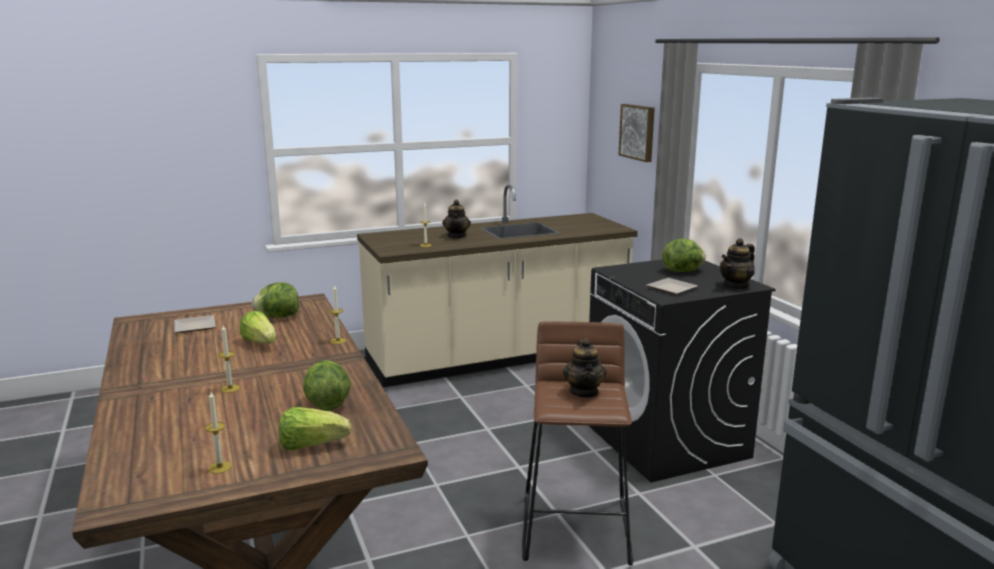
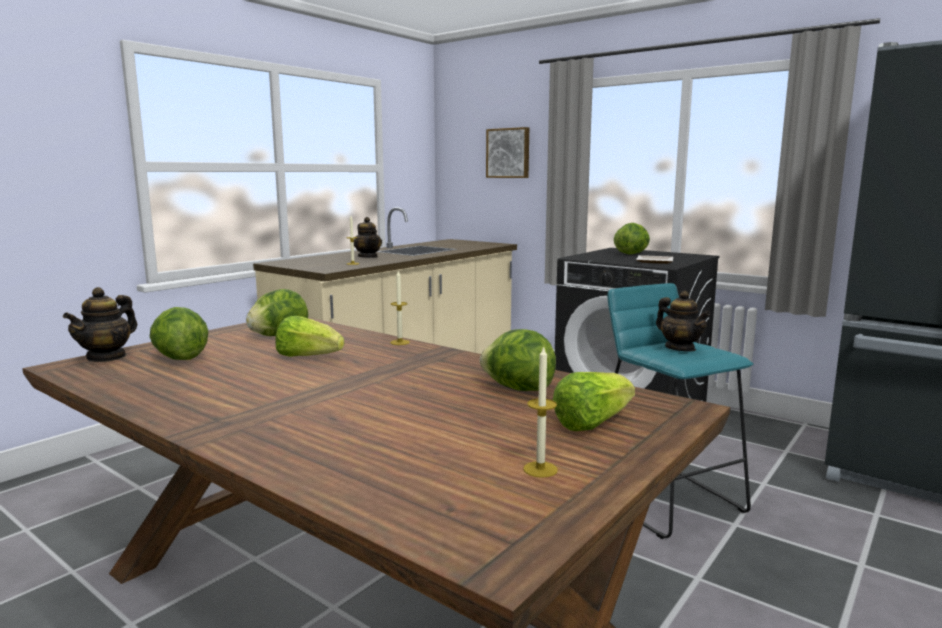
camera: 30 degrees left, 5 degrees down
plate [174,315,216,333] -> lettuce [150,307,209,360]
candle [218,325,240,393] -> none
brown stool [522,321,633,565] -> turquoise stool [608,283,753,539]
teapot [720,238,755,290] -> teapot moved to [63,287,137,362]

